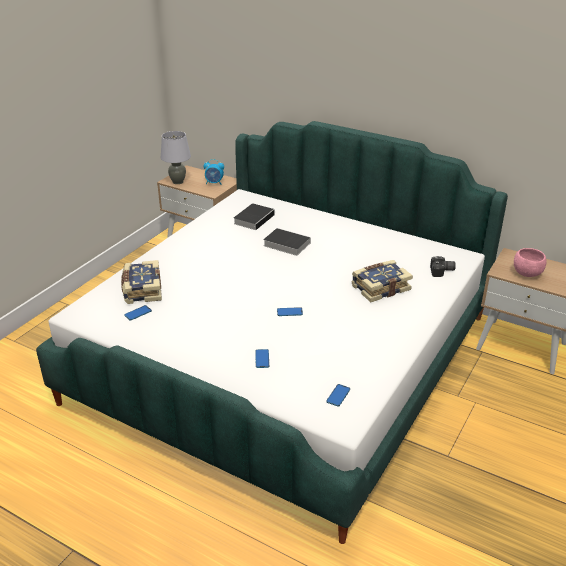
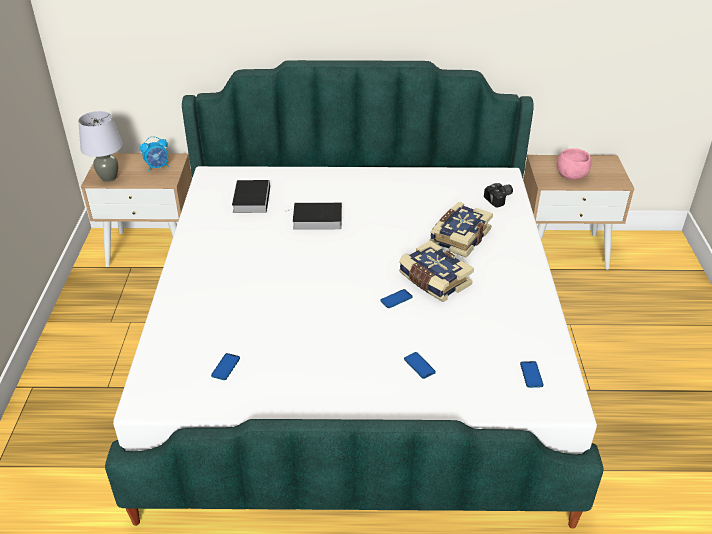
camera: 30 degrees left, 5 degrees up
book [121,260,162,304] -> book moved to [399,240,474,302]

